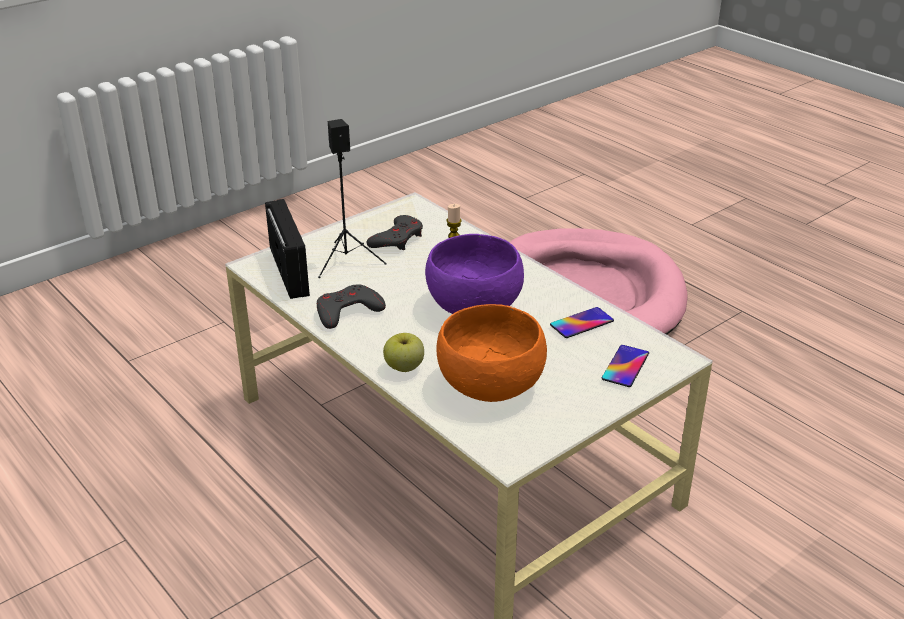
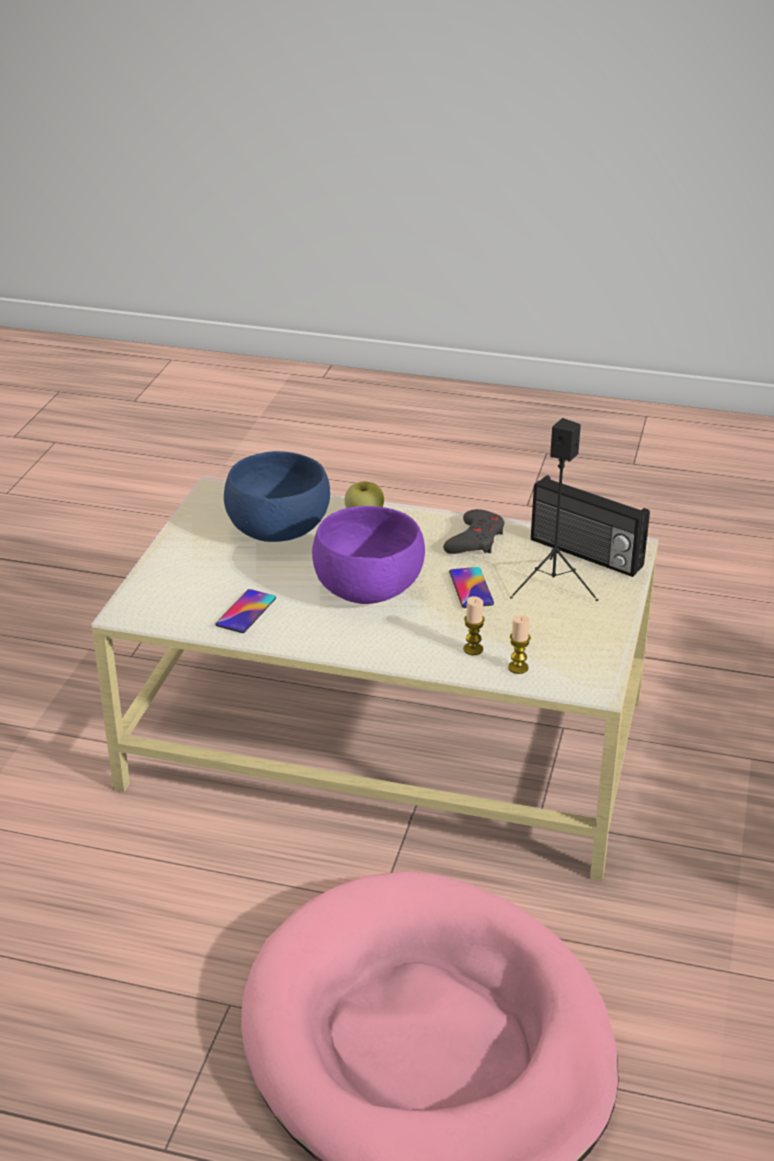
camera: 145 degrees right, 0 degrees up
grey game controller [366,215,423,250] -> none
orange bowl [436,304,547,402] -> blue bowl [224,451,330,542]
phone [602,345,649,387] -> phone moved to [449,567,494,608]
none -> candle [508,615,531,674]

